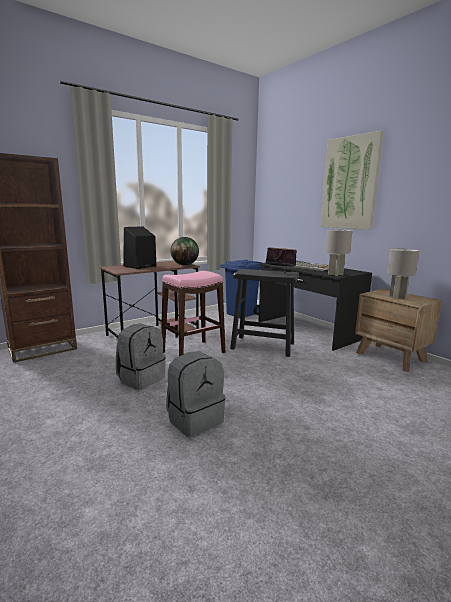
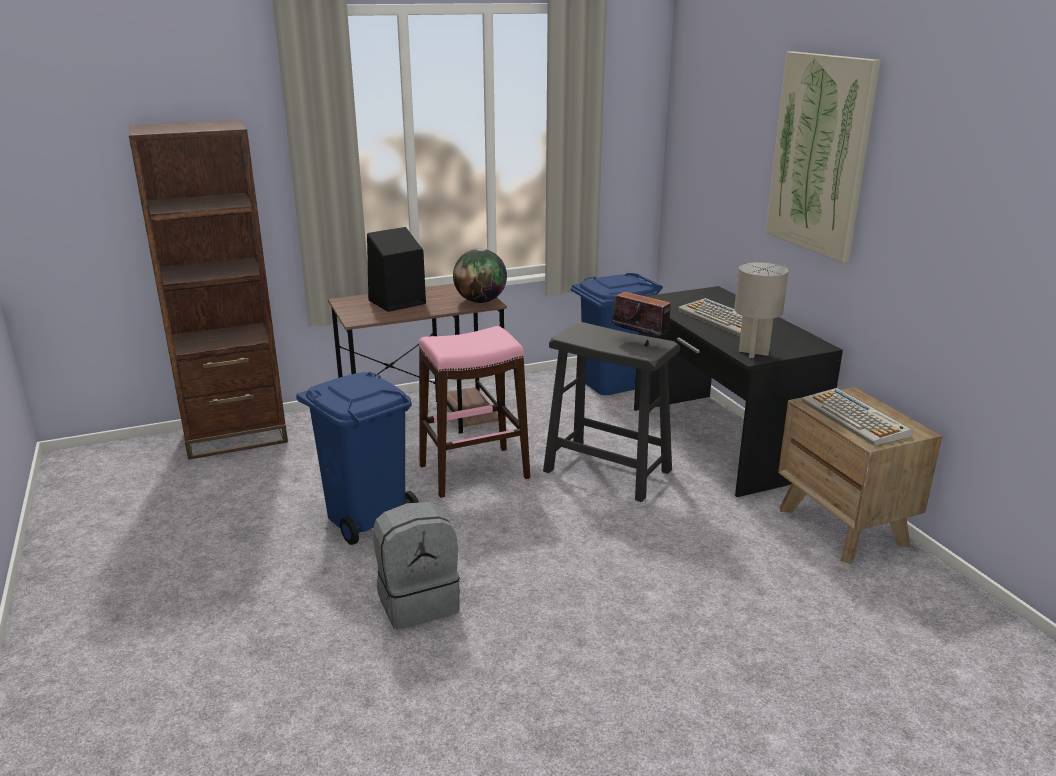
camera: 15 degrees right, 10 degrees up
grey backpack [116,324,166,390] -> blue trash can [296,372,419,545]
grey table lamp [387,248,419,299] -> keyboard [802,388,913,446]

